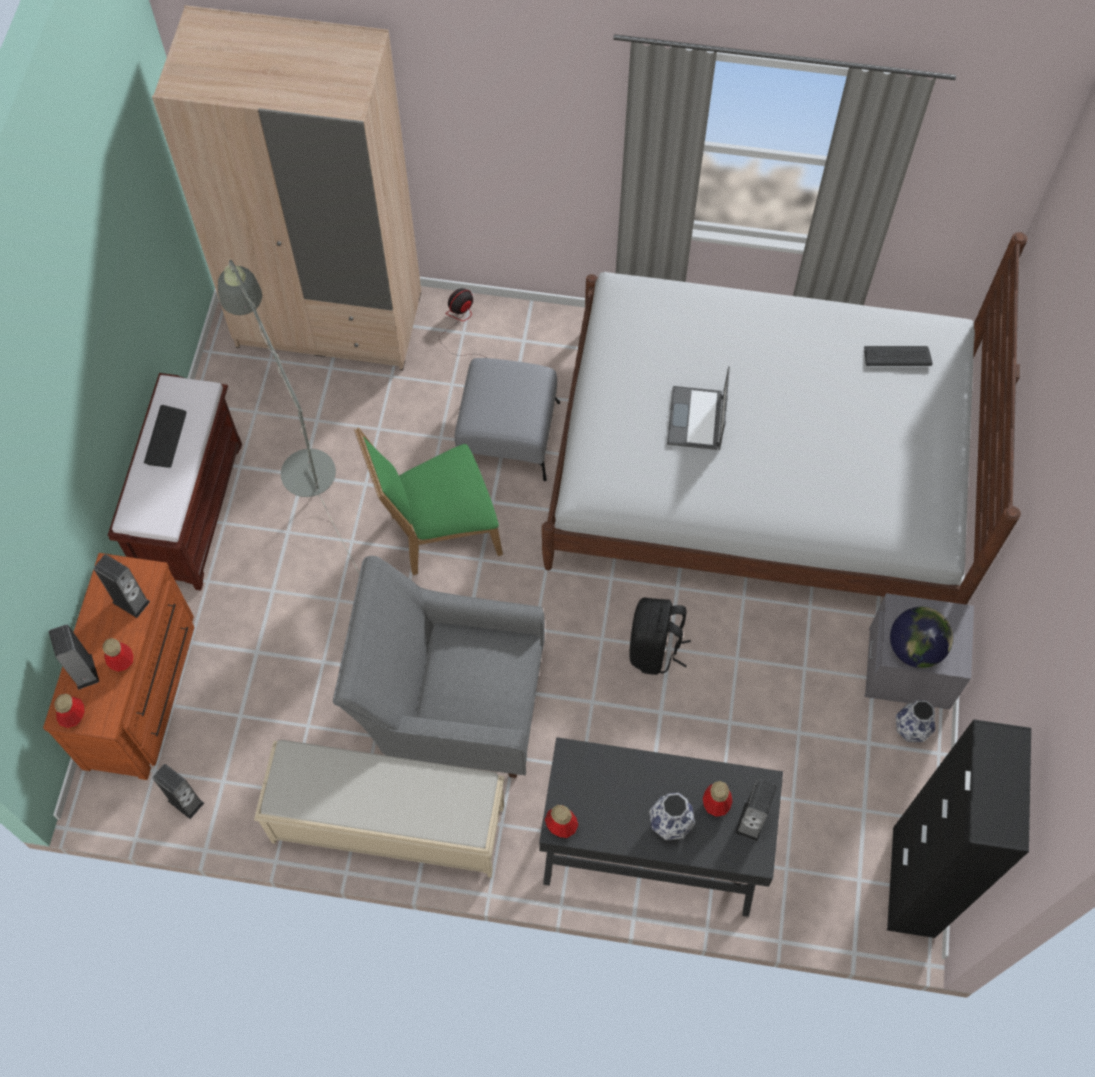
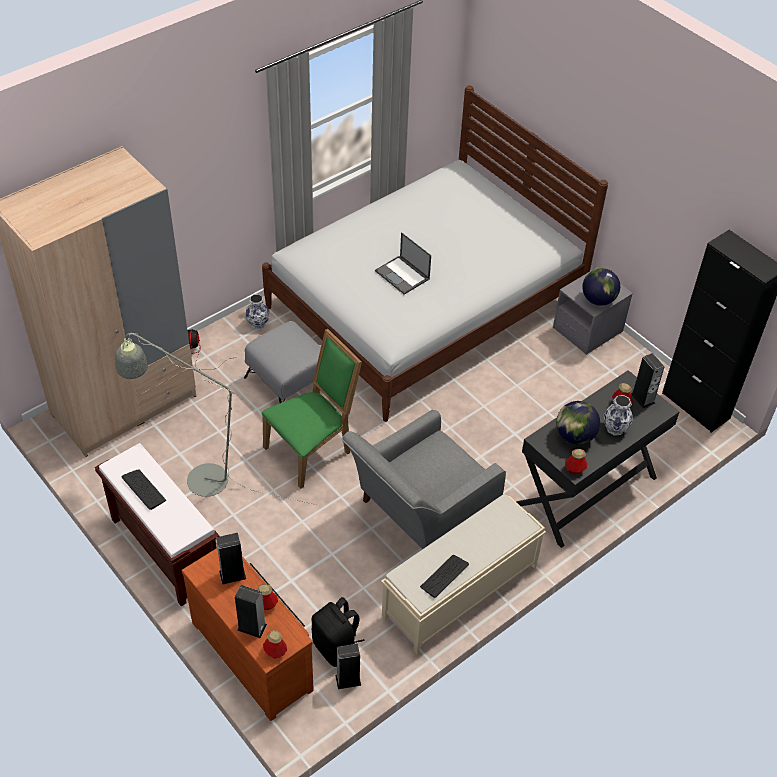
camera: 50 degrees left, 15 degrees down
green chair [354,428,503,575] -> green chair turned 150 degrees counterclockwise [262,328,362,489]
black backpack [629,598,691,675] -> black backpack moved to [311,597,365,667]
keyboard [864,346,933,366] -> keyboard moved to [420,555,469,598]
vase [896,700,935,742] -> vase moved to [245,294,269,329]
none -> globe [556,401,600,444]

